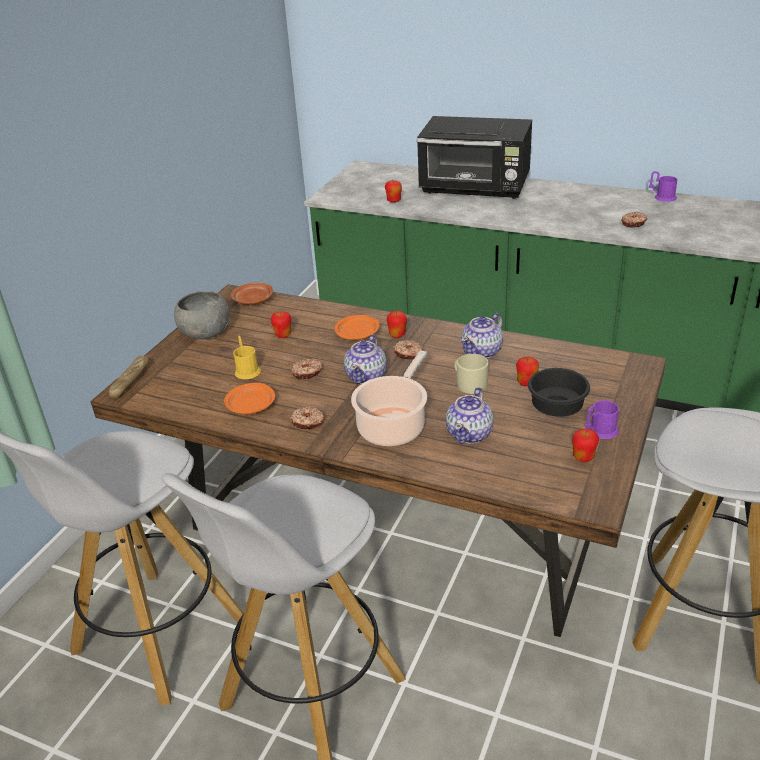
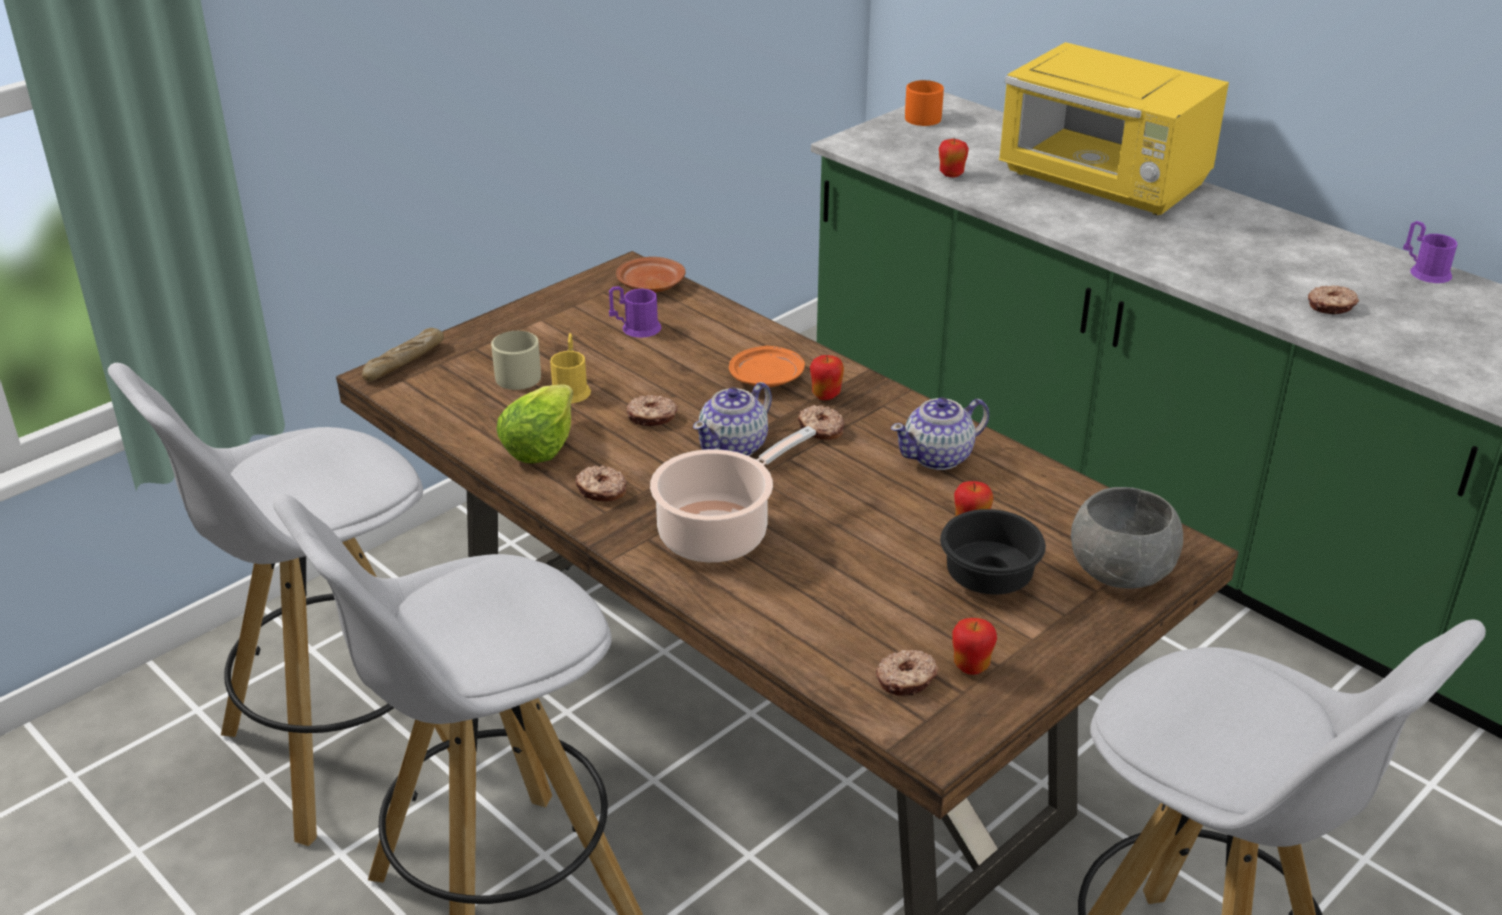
camera: 20 degrees right, 0 degrees up
grey bowl [174,291,229,340] -> grey bowl moved to [1071,487,1183,589]
orange plate [224,383,275,415] -> lettuce [496,384,573,464]
apple [271,312,291,338] -> none
black microwave [417,116,532,199] -> yellow microwave [999,42,1229,215]
teapot [446,387,494,444] -> none
beige mug [454,354,488,394] -> beige mug moved to [491,331,541,390]
purple mug [585,400,619,439] -> purple mug moved to [609,286,661,338]
none -> donut [876,650,939,696]
none -> orange mug [905,80,944,126]

